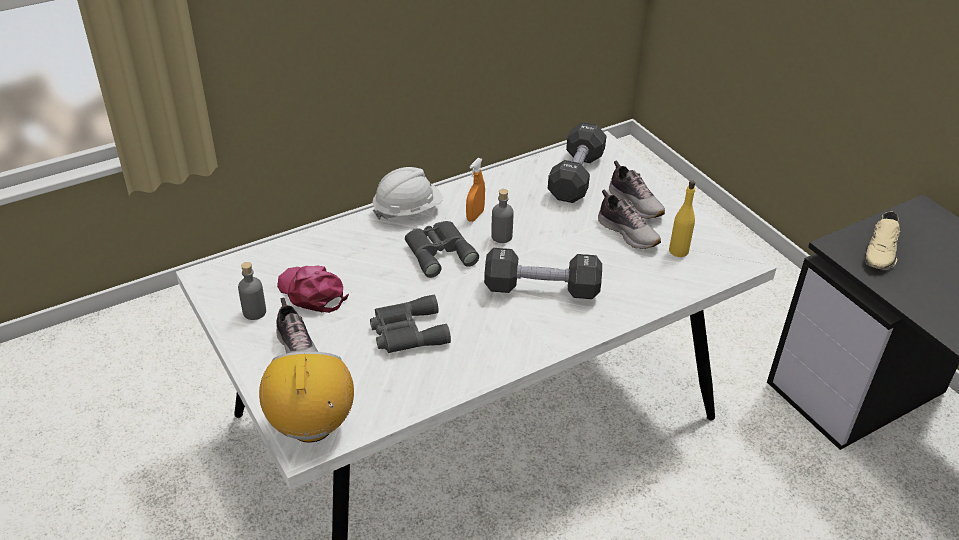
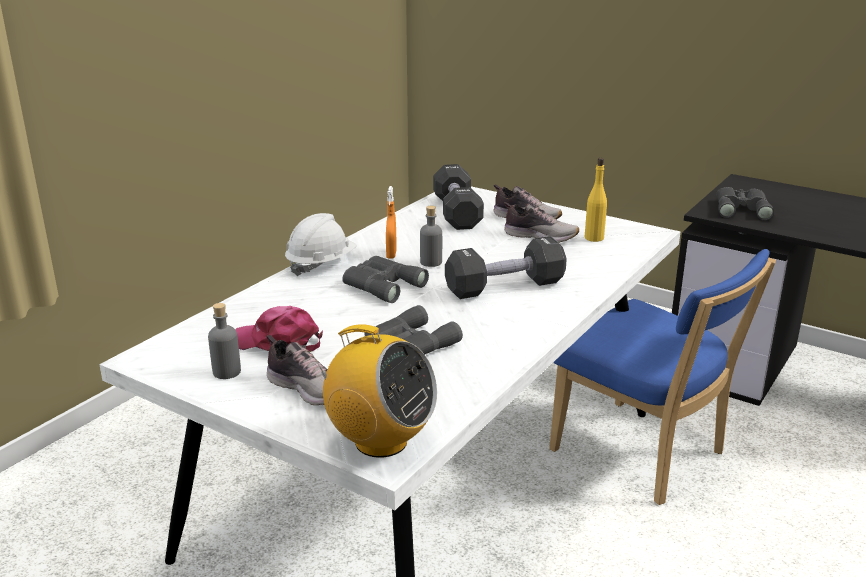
camera: 25 degrees left, 15 degrees down
radio [259,351,354,443] -> radio turned 150 degrees clockwise [310,324,437,458]
beige shoe [864,211,901,270] -> grey binoculars [716,187,774,221]
none -> blue chair [549,249,776,505]

